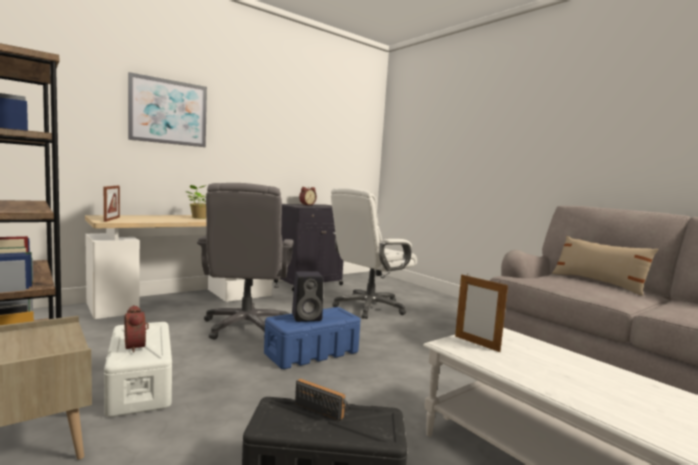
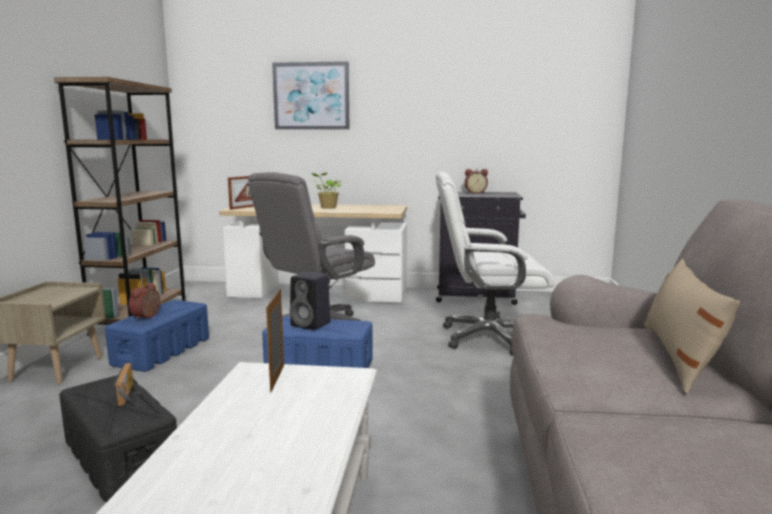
camera: 45 degrees right, 5 degrees up
white storage box [104,322,172,417] -> blue storage box [105,300,209,372]

